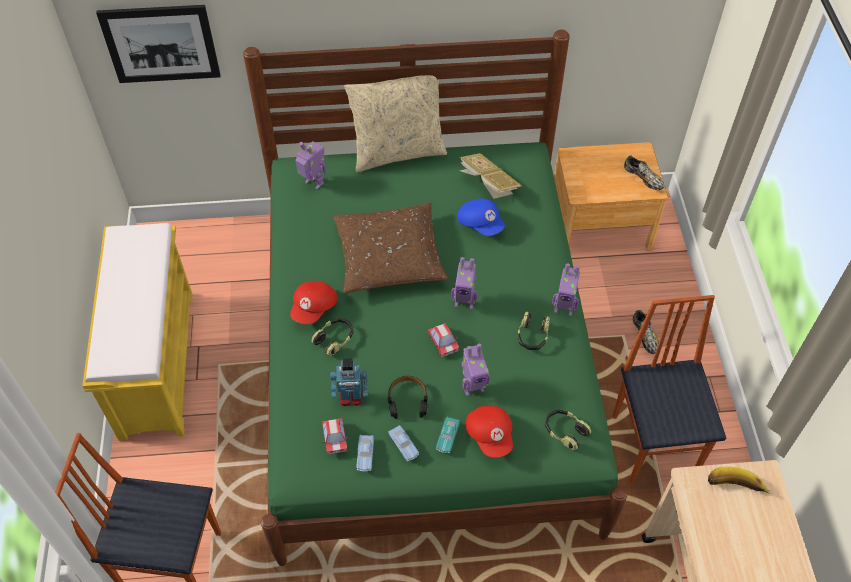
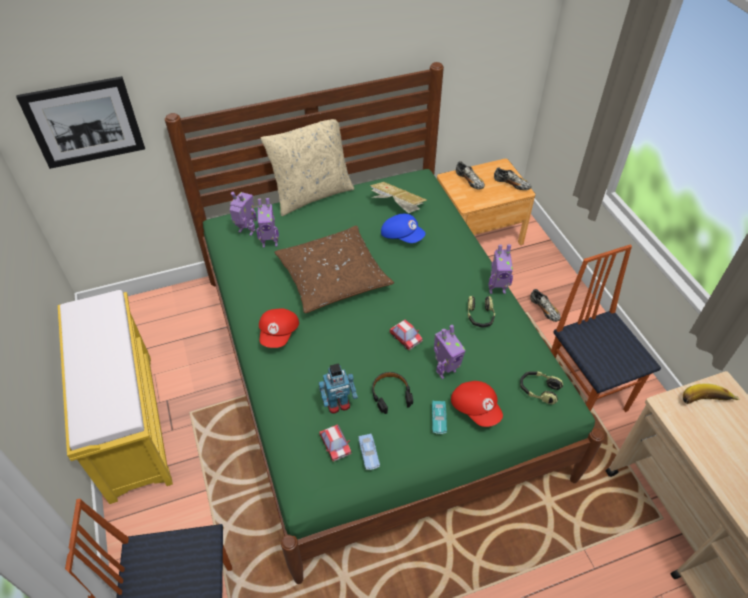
camera: 15 degrees left, 5 degrees down
headphones [311,318,353,356] -> none
blue toy car [388,425,419,461] -> none
toy robot [451,257,477,309] -> toy robot moved to [256,198,279,247]
none -> shoe [456,161,485,190]

